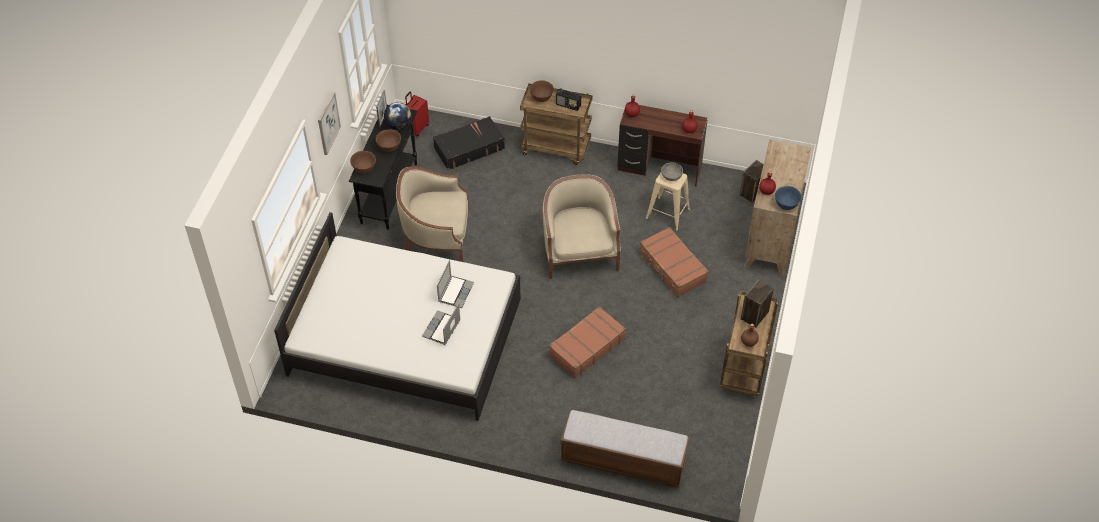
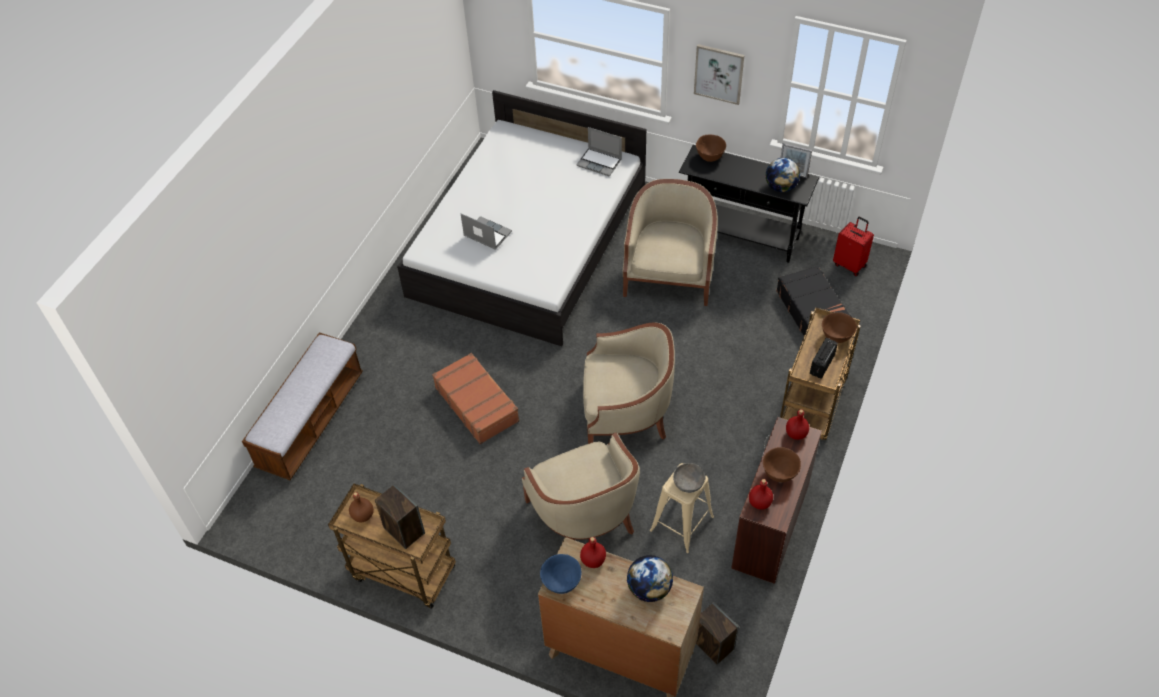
camera: 100 degrees right, 0 degrees up
brown bowl [376,129,401,152] -> brown bowl moved to [763,447,801,482]
laptop [437,260,474,308] -> laptop moved to [576,127,622,177]
brown suitcase [639,227,709,297] -> beige armchair [522,433,640,540]
none -> globe [627,555,673,602]

